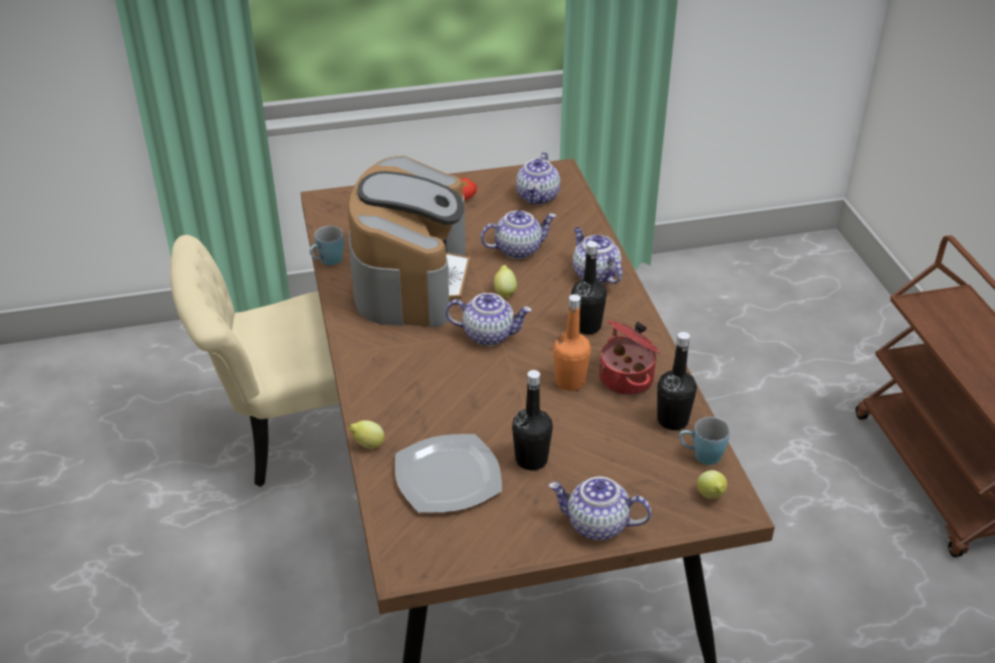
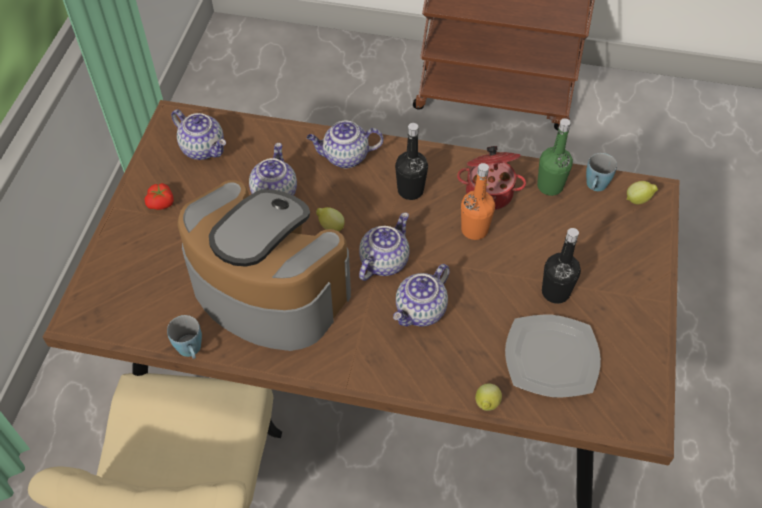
camera: 65 degrees left, 15 degrees up
teapot [549,477,651,541] -> teapot moved to [393,264,450,327]
black bottle [657,332,697,430] -> green bottle [537,118,573,196]

